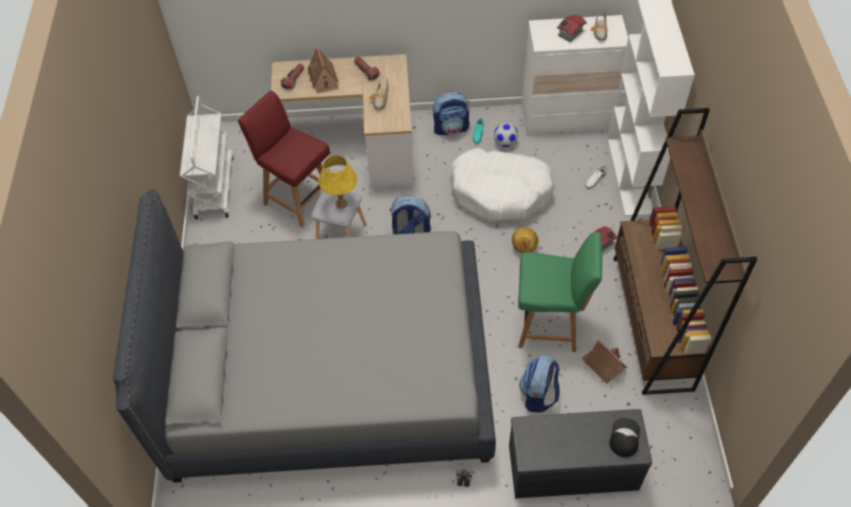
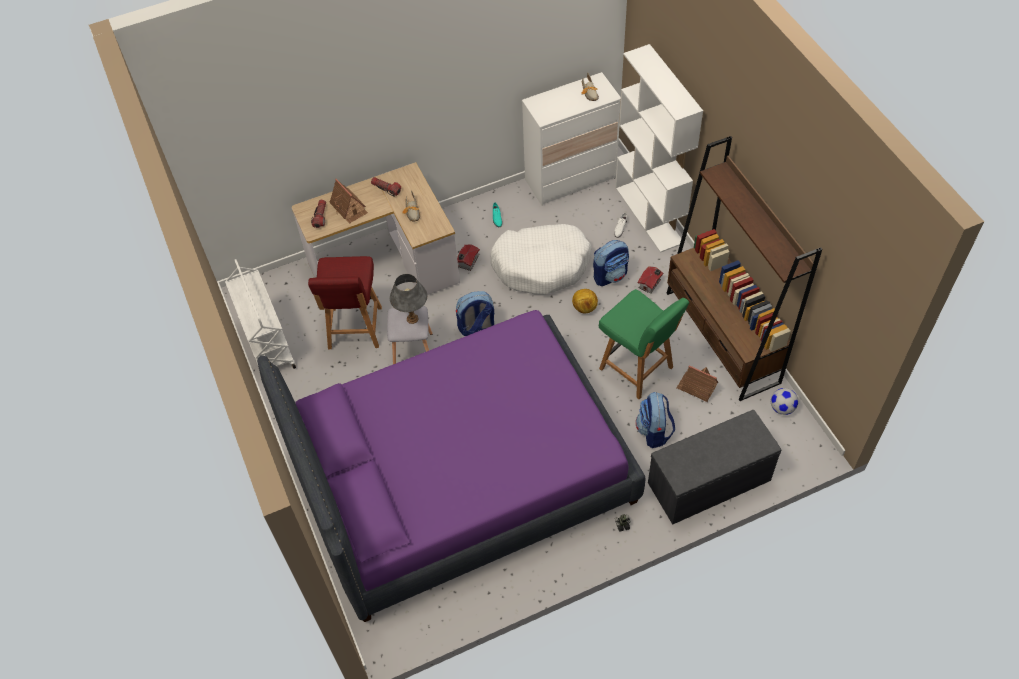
camera: 20 degrees left, 0 degrees up
grey bed [113,189,496,483] -> purple bed [257,310,645,622]
red chair [238,91,330,228] -> red chair turned 105 degrees counterclockwise [308,256,382,349]
yellow table lamp [318,155,357,209] -> grey table lamp [390,274,427,324]
backpack [433,91,469,135] -> backpack moved to [593,240,629,286]
football [494,123,518,147] -> football moved to [771,388,798,415]
green chair [518,232,602,352] -> green chair turned 60 degrees clockwise [599,289,689,399]
toy house [557,14,587,42] -> toy house moved to [457,245,480,271]
cap [609,418,640,457] -> none

